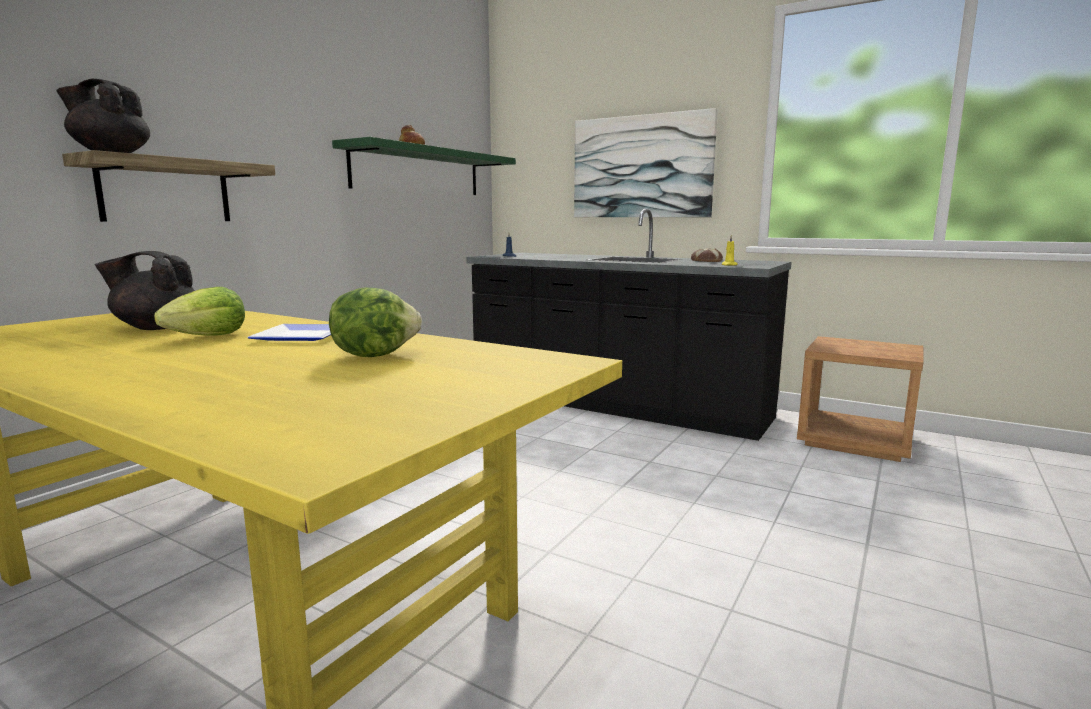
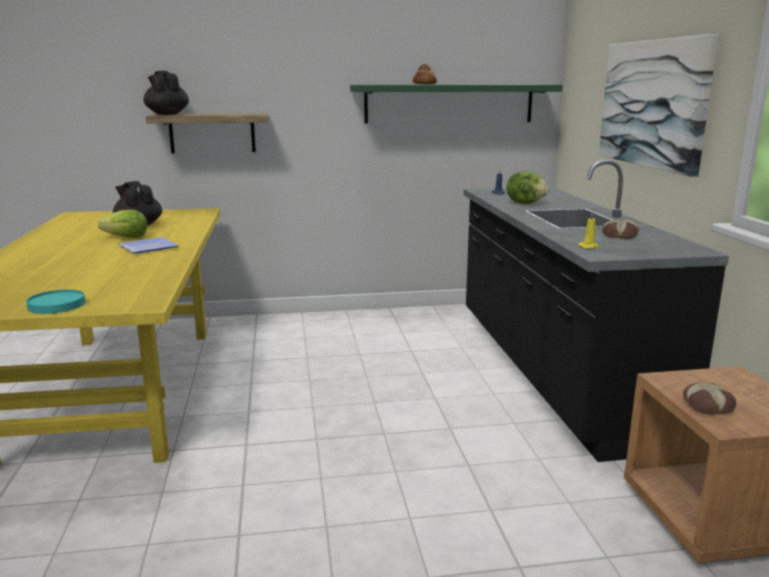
camera: 50 degrees right, 5 degrees up
lettuce [329,287,422,357] -> lettuce moved to [507,171,549,204]
none -> turquoise plate [26,289,85,314]
none -> bread [683,382,736,414]

